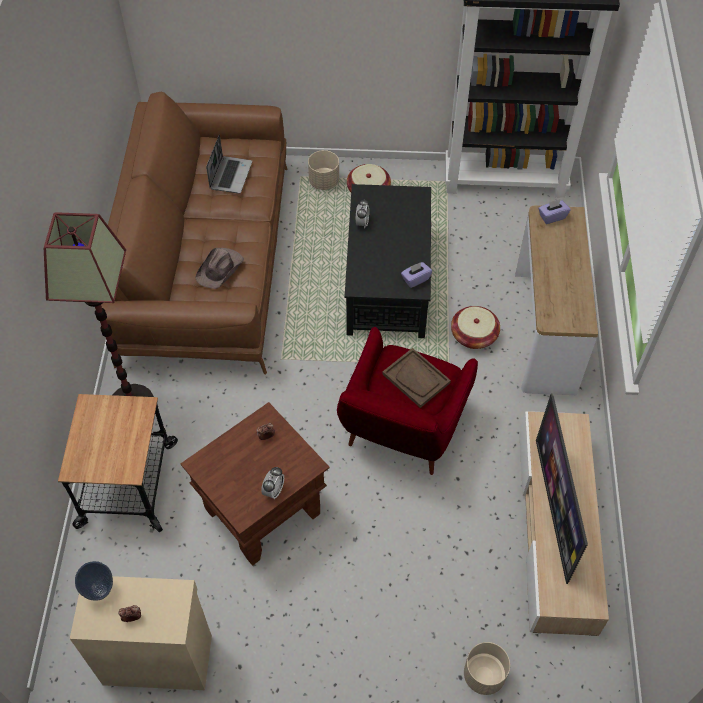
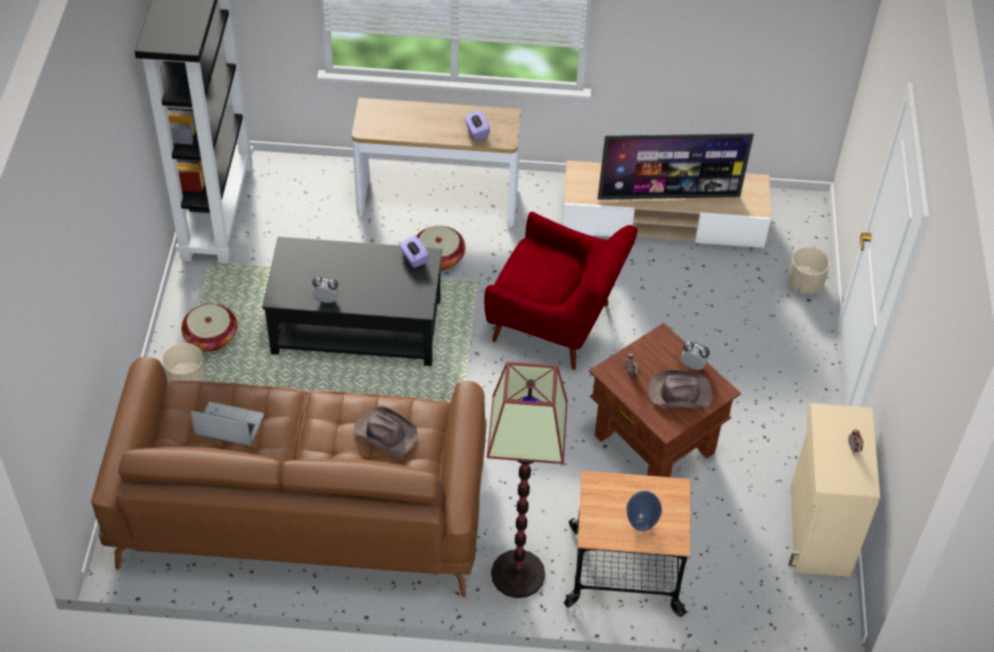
camera: 90 degrees left, 5 degrees down
vase [75,561,113,601] -> vase moved to [626,491,662,531]
brown tray [382,348,451,408] -> none
purple tissue box [539,199,570,224] -> purple tissue box moved to [464,110,490,140]
none -> brown hat [648,370,713,408]

